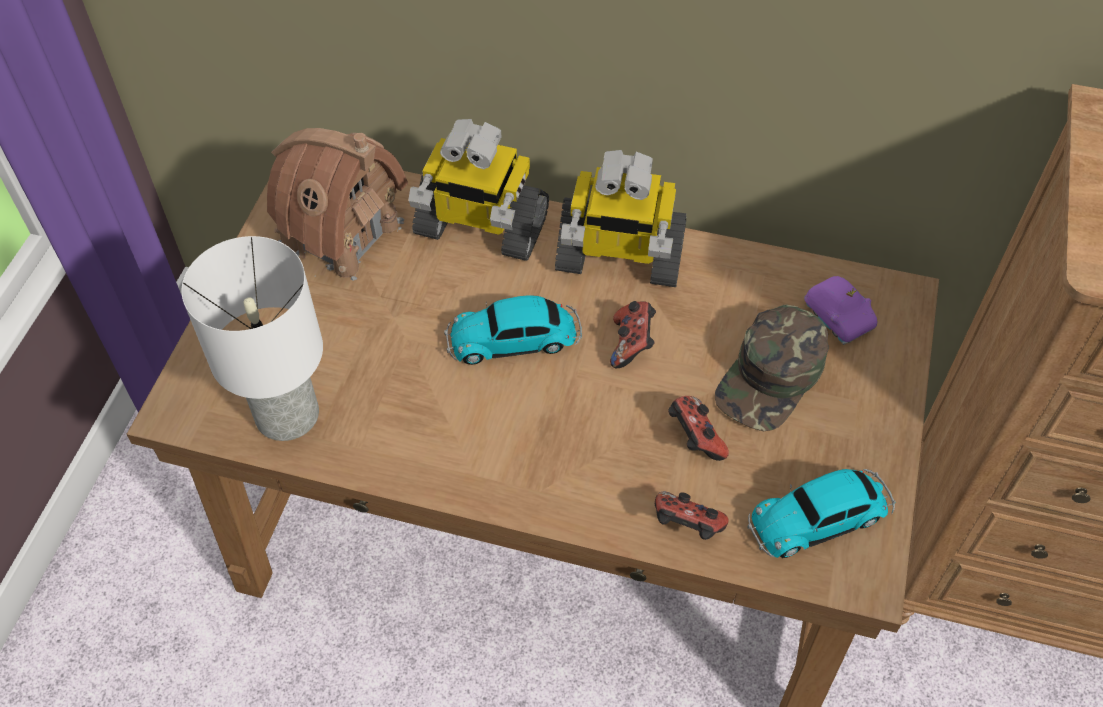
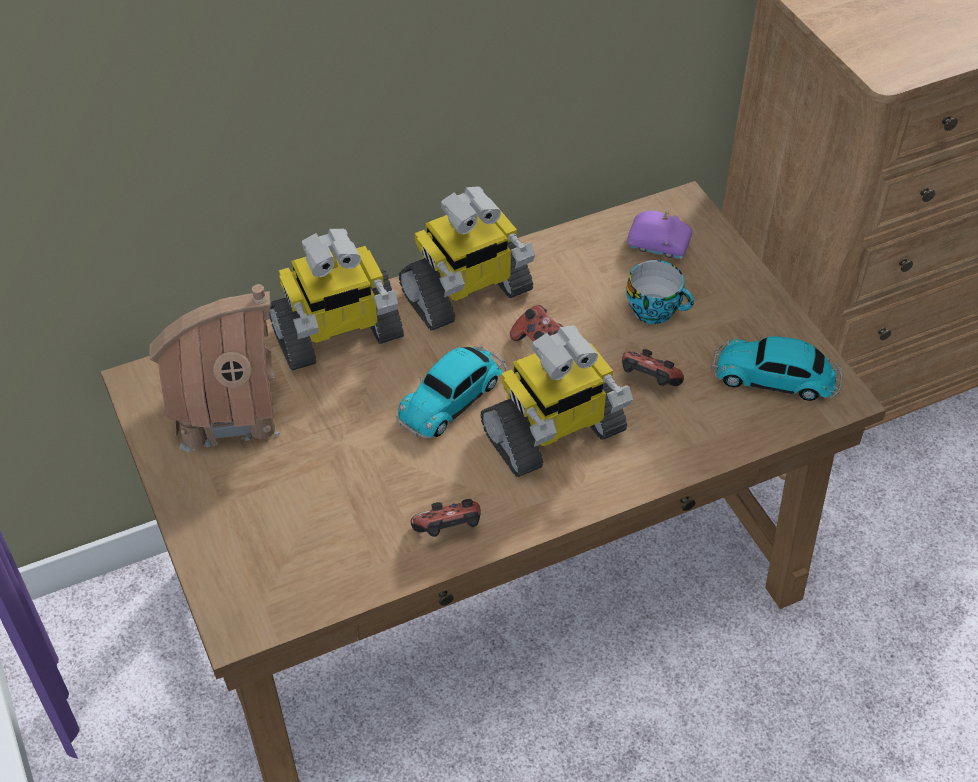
camera: 40 degrees left, 5 degrees down
white table lamp [182,236,323,441] -> none
game controller [655,492,728,540] -> game controller moved to [411,499,481,537]
green cap [715,304,829,431] -> cup [626,260,694,324]
toy car [748,469,895,558] -> toy car turned 75 degrees clockwise [711,336,842,401]
none -> toy robot [481,325,633,477]

